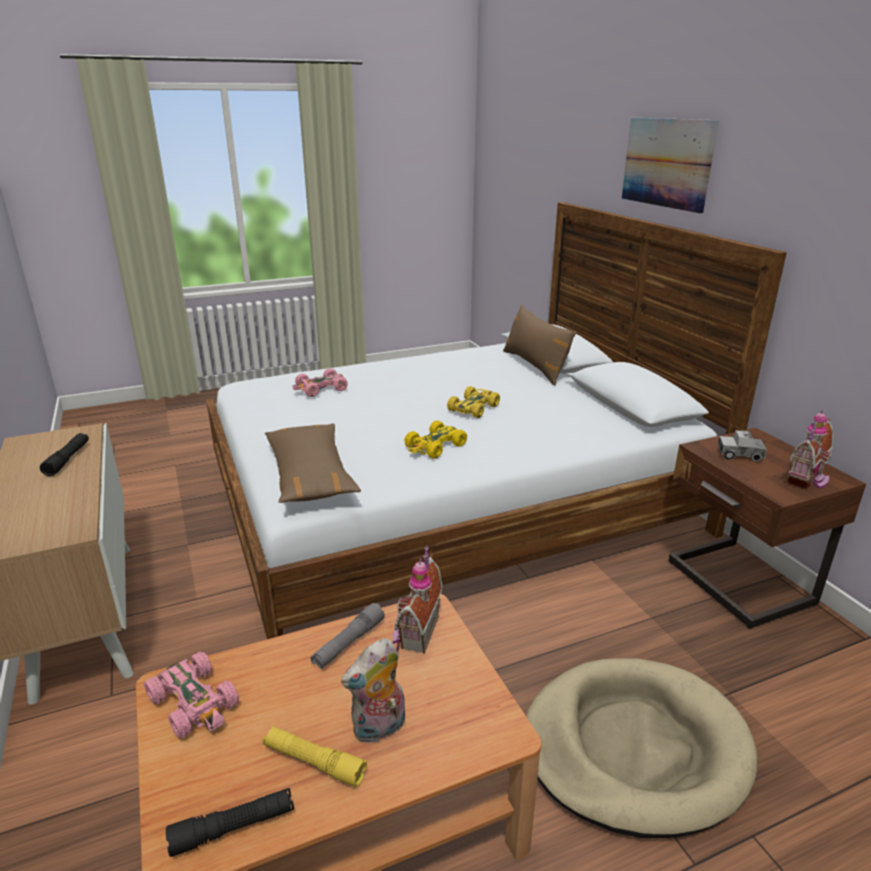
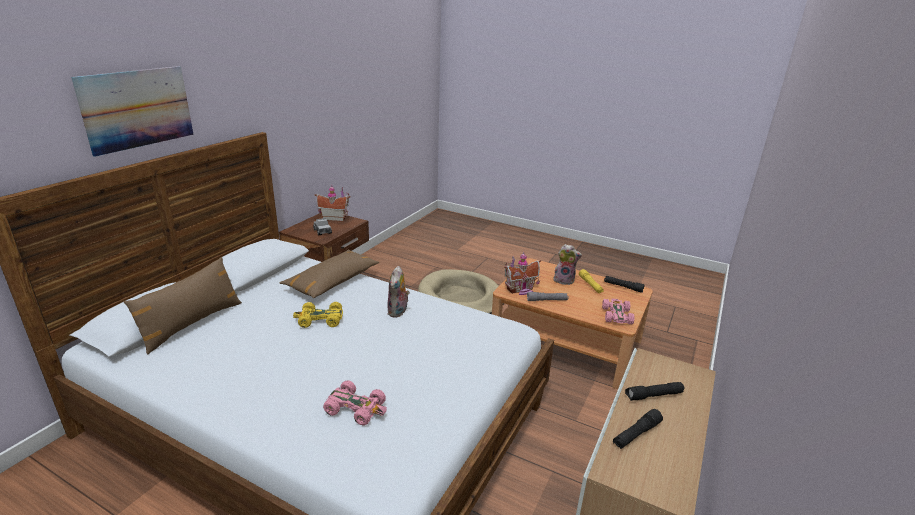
camera: 130 degrees left, 0 degrees up
brown pillow [265,423,361,503] -> brown pillow moved to [280,250,379,298]
yellow toy car [404,420,467,459] -> plush toy [387,266,410,318]
none -> black flashlight [625,382,685,401]

